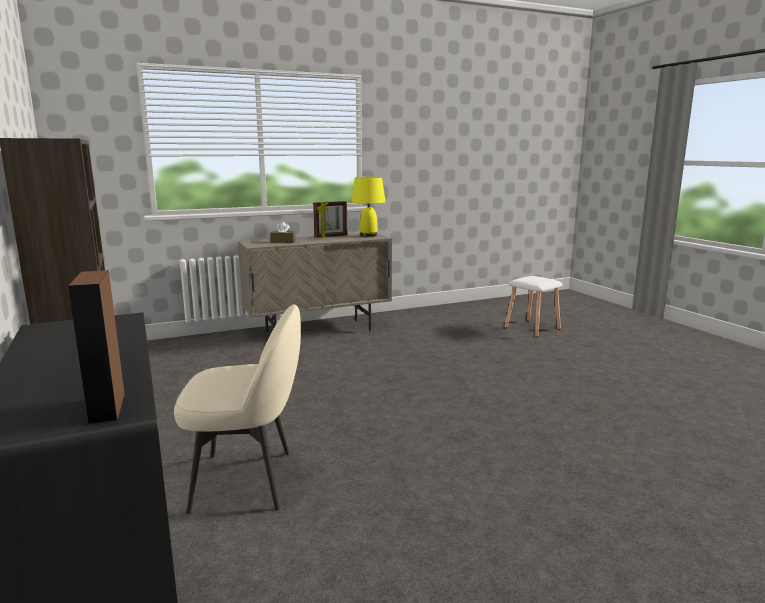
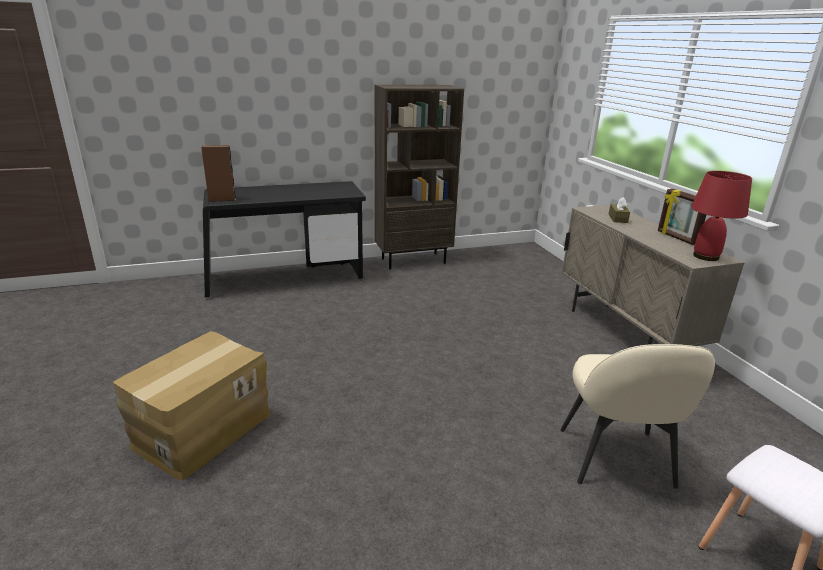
camera: 95 degrees right, 10 degrees up
beige chair [174,304,301,514] -> beige chair moved to [560,344,715,489]
yellow table lamp [352,177,386,237] -> red table lamp [691,171,752,261]
none -> cardboard box [113,331,270,480]

